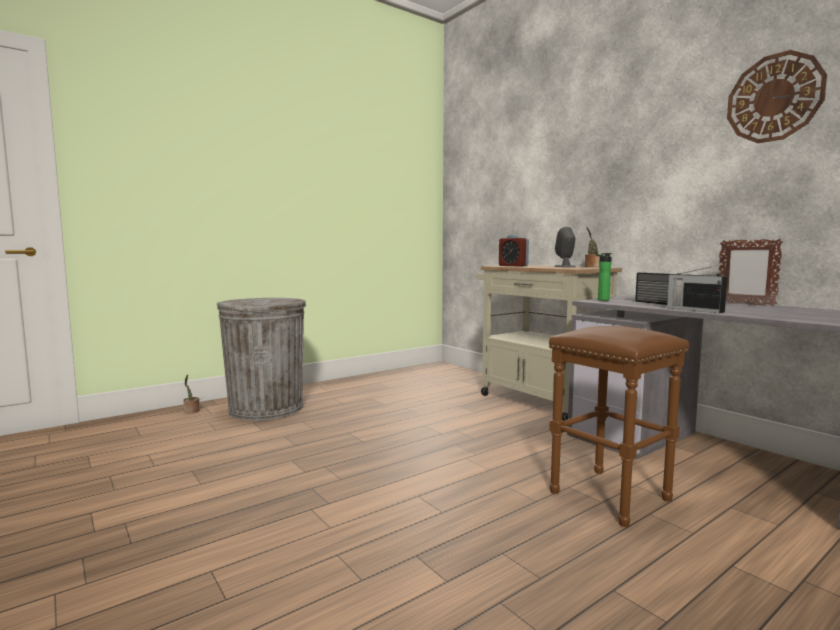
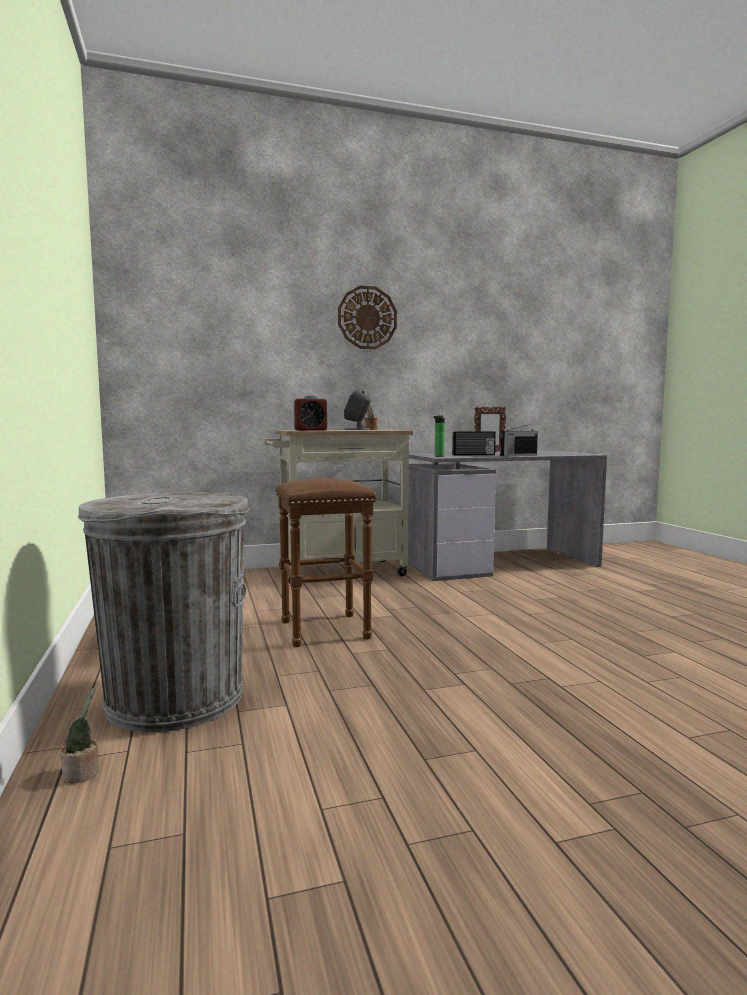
camera: 70 degrees left, 0 degrees up
brown stool [549,326,689,527] -> brown stool moved to [276,478,376,647]
wall clock [727,50,827,143] -> wall clock moved to [338,286,397,349]

